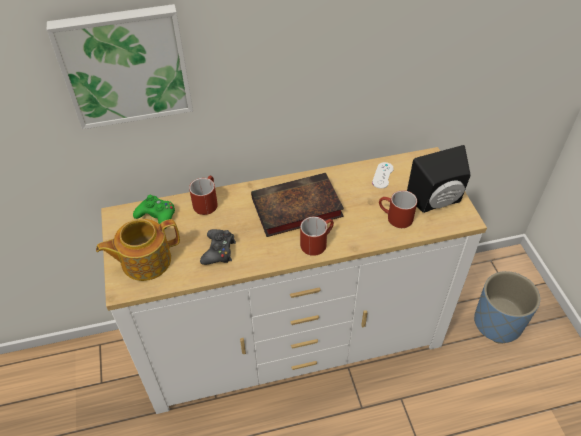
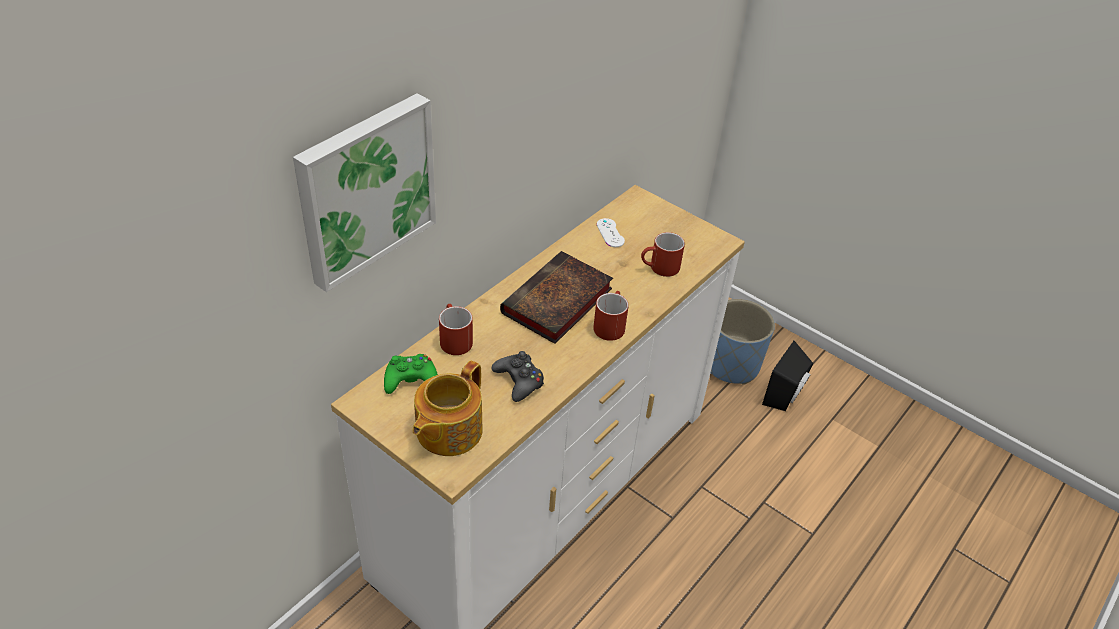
camera: 40 degrees left, 5 degrees down
black speaker [407,145,471,213] -> black speaker moved to [762,341,813,411]

